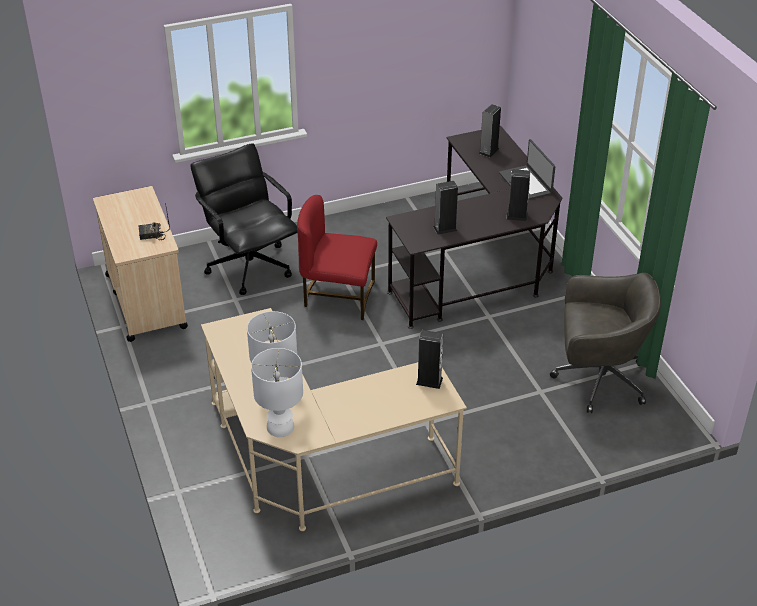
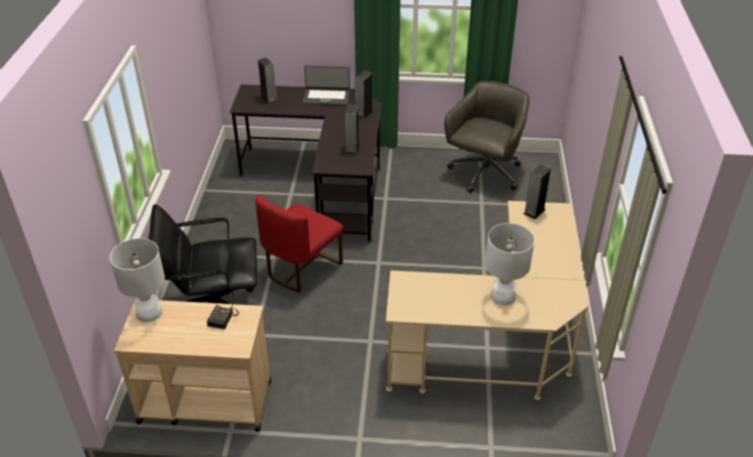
camera: 65 degrees left, 0 degrees up
white table lamp [251,348,303,437] -> white table lamp moved to [110,238,165,322]

